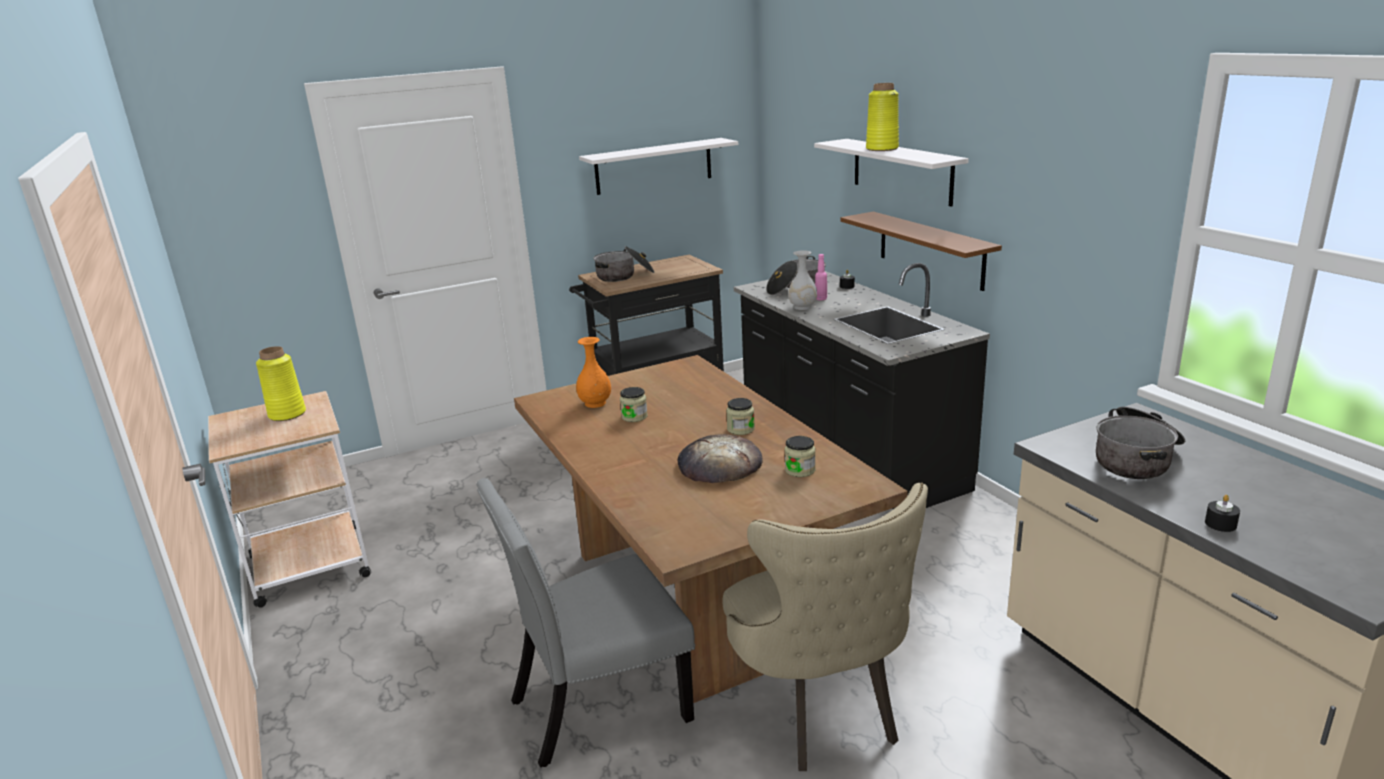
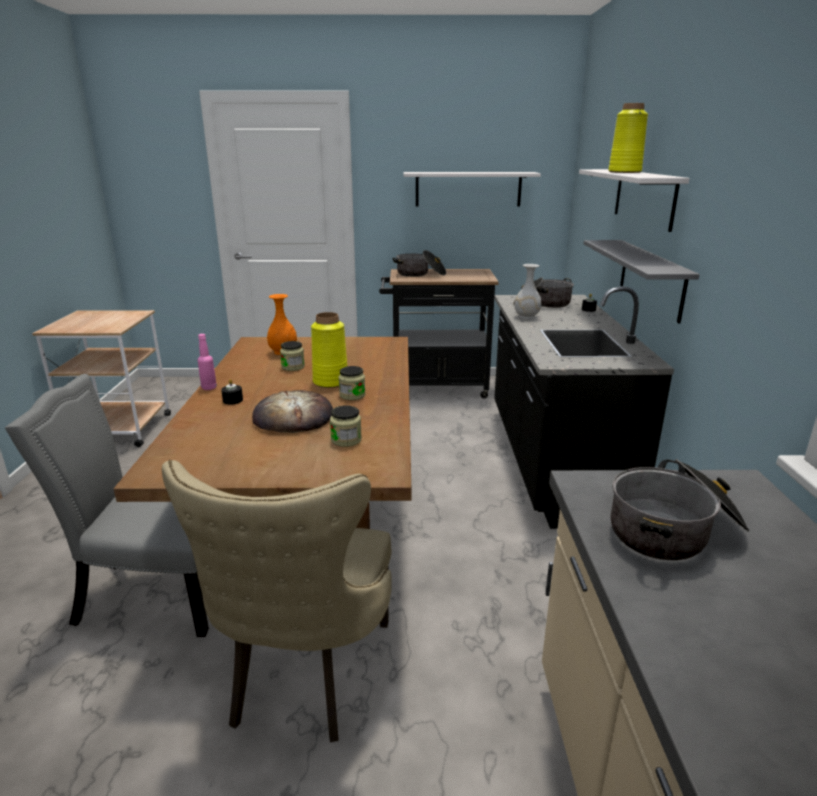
camera: 25 degrees right, 0 degrees up
yellow vase [256,346,306,421] -> yellow vase moved to [311,312,347,388]
pink bottle [815,254,827,300] -> pink bottle moved to [198,334,217,390]
brown shelf [840,212,1002,291] -> grey shelf [584,240,700,324]
black candle [1205,495,1240,532] -> black candle moved to [221,379,243,405]

